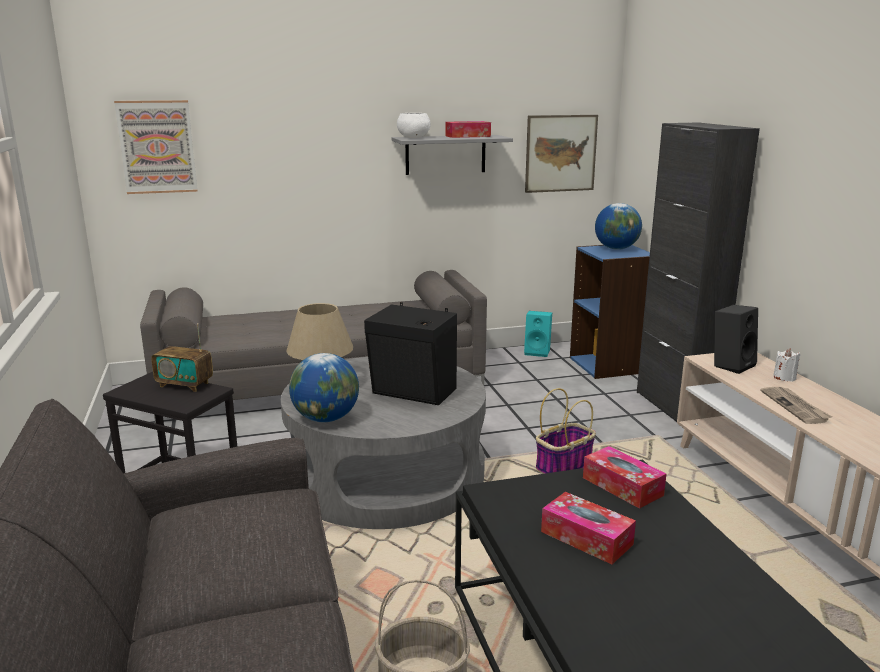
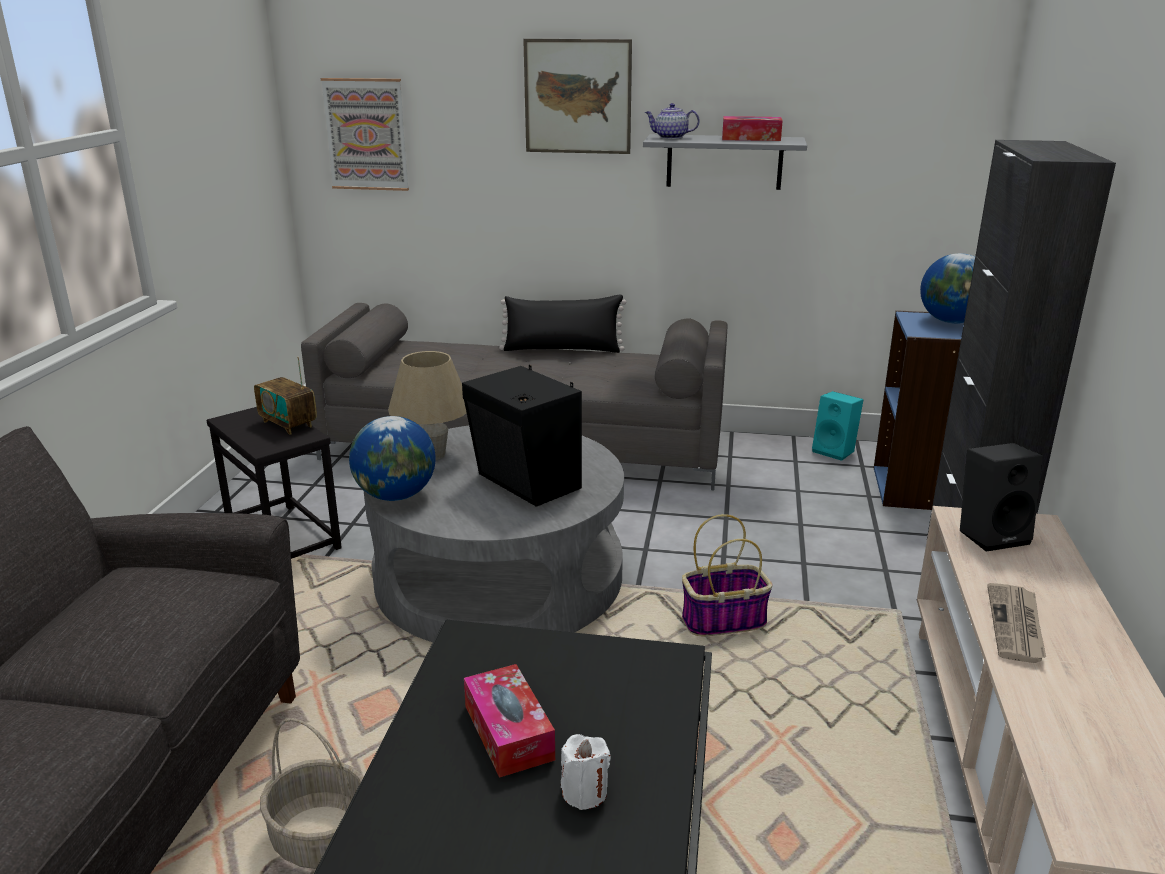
camera: 25 degrees right, 5 degrees up
white bowl [397,113,431,138] -> teapot [645,103,700,139]
picture [525,115,598,193] -> picture moved to [523,39,632,154]
tissue box [583,446,666,509] -> none
white candle [773,348,800,382] -> white candle moved to [561,734,611,810]
none -> black pillow [499,295,626,353]

